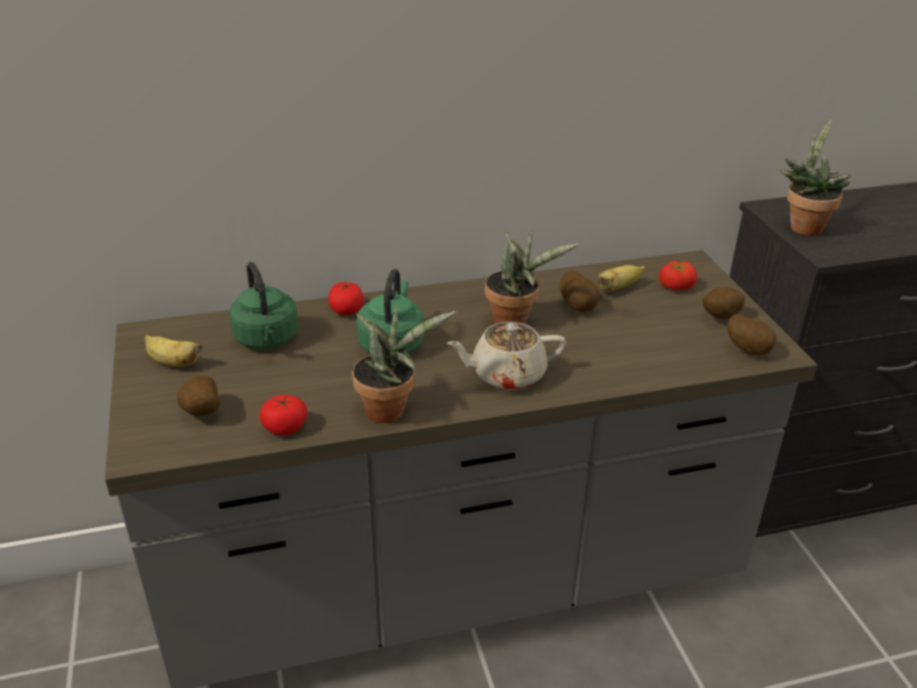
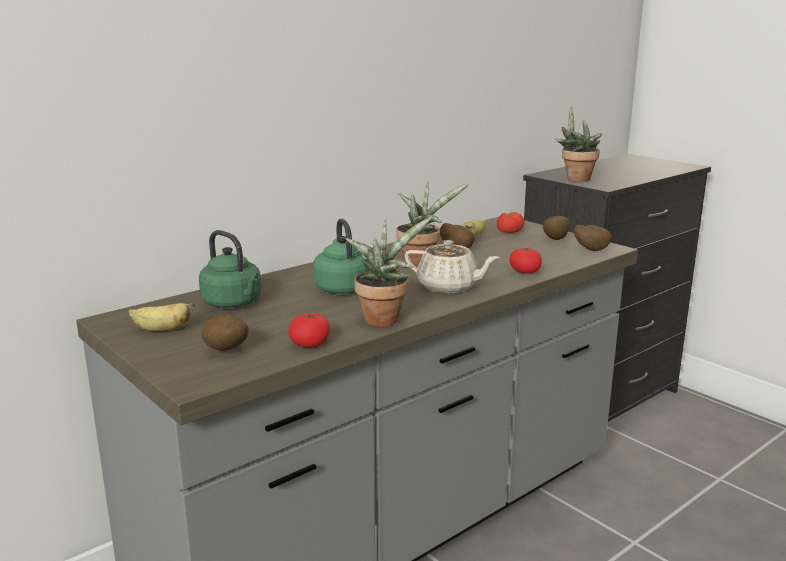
camera: 25 degrees left, 15 degrees down
tomato [328,281,364,315] -> tomato moved to [510,247,542,274]
beige teapot [447,322,566,390] -> beige teapot turned 120 degrees counterclockwise [405,240,500,294]

